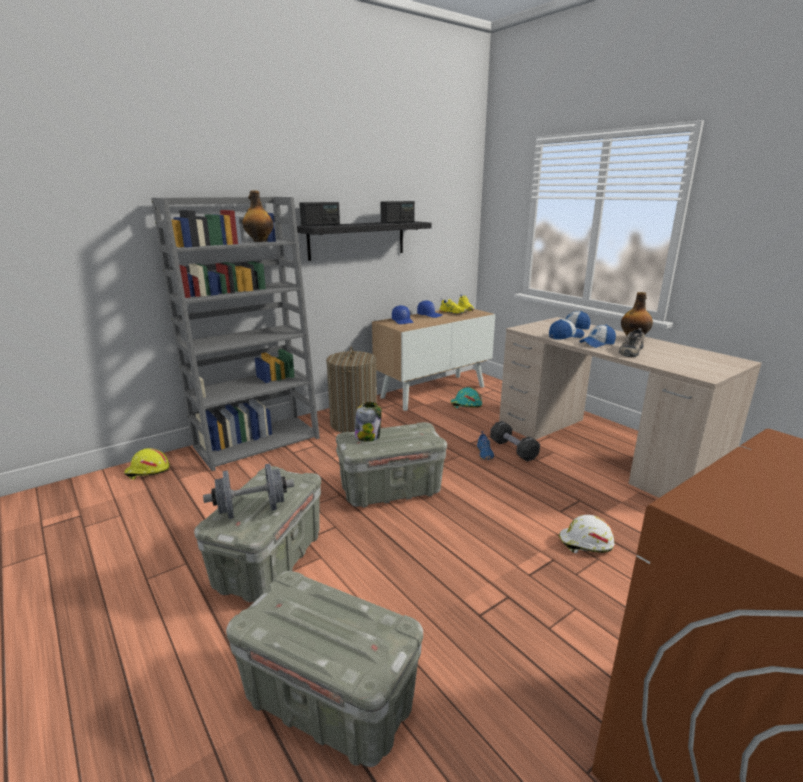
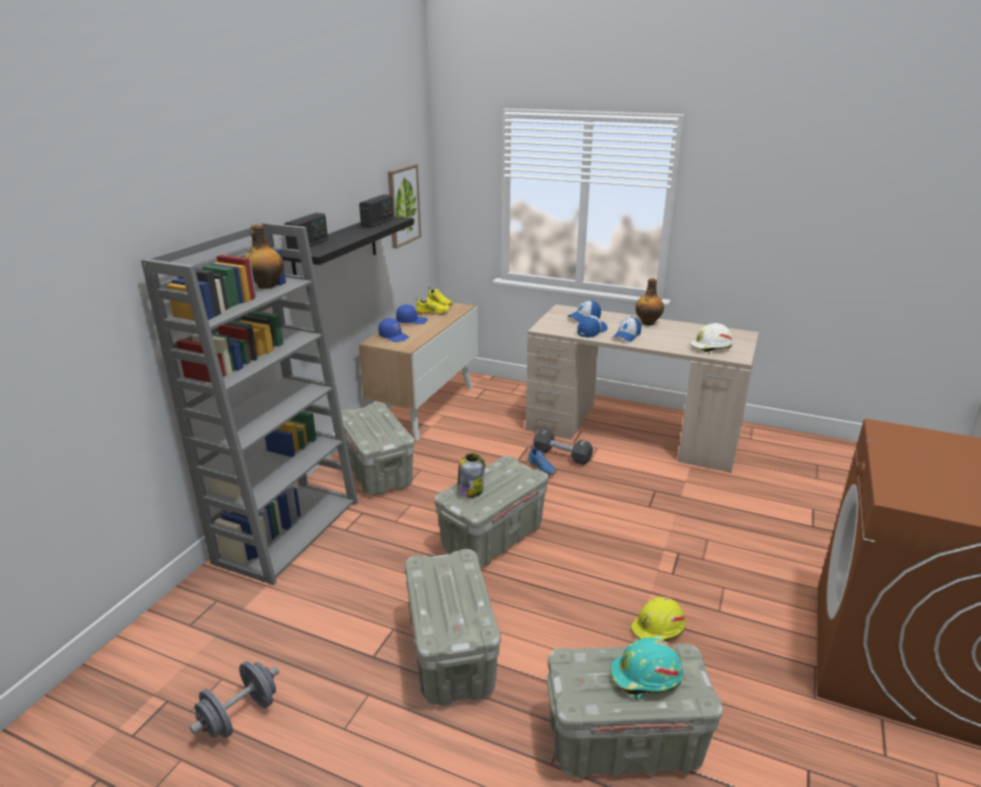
camera: 30 degrees left, 5 degrees up
yellow hard hat [124,448,169,479] -> yellow hard hat moved to [630,597,686,641]
grey dumbbell [203,464,294,519] -> grey dumbbell moved to [190,661,279,738]
laundry basket [326,347,377,433] -> grey storage box [341,402,414,495]
turquoise hard hat [451,387,482,408] -> turquoise hard hat moved to [610,638,683,700]
white hard hat [558,515,615,553] -> white hard hat moved to [690,323,733,354]
shoe [619,328,645,357] -> none
none -> picture [388,164,421,249]

